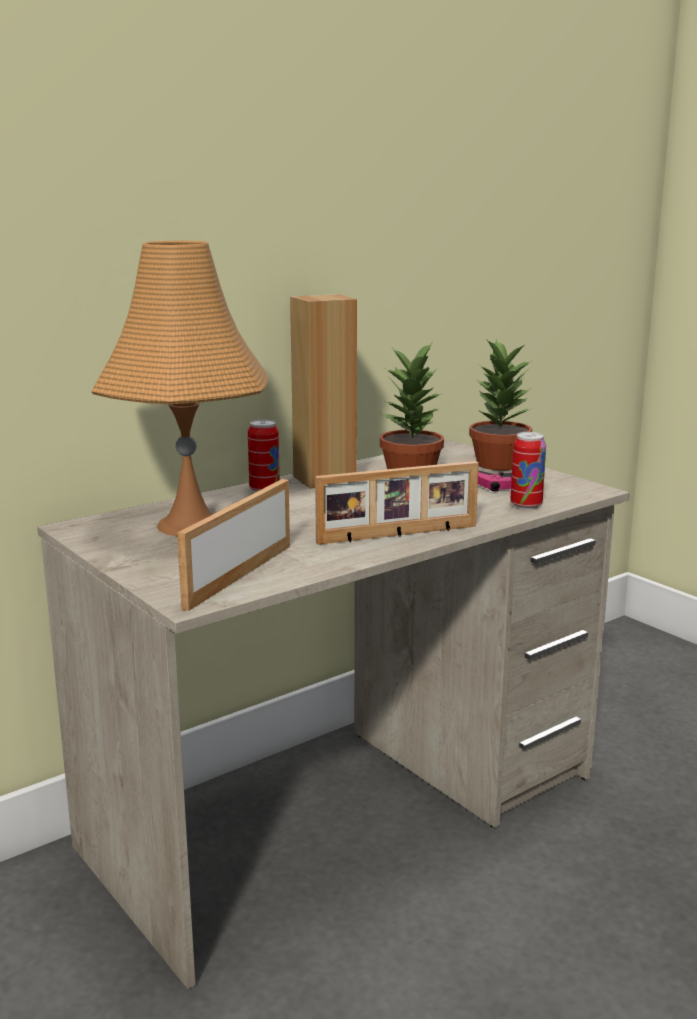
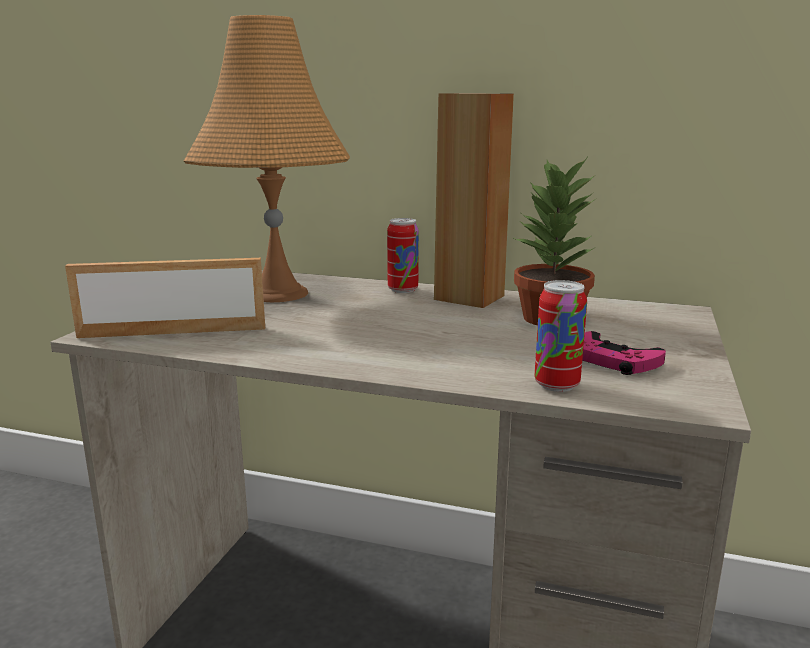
camera: 55 degrees right, 0 degrees up
picture frame [315,461,479,545] -> none
potted plant [469,338,533,470] -> none

